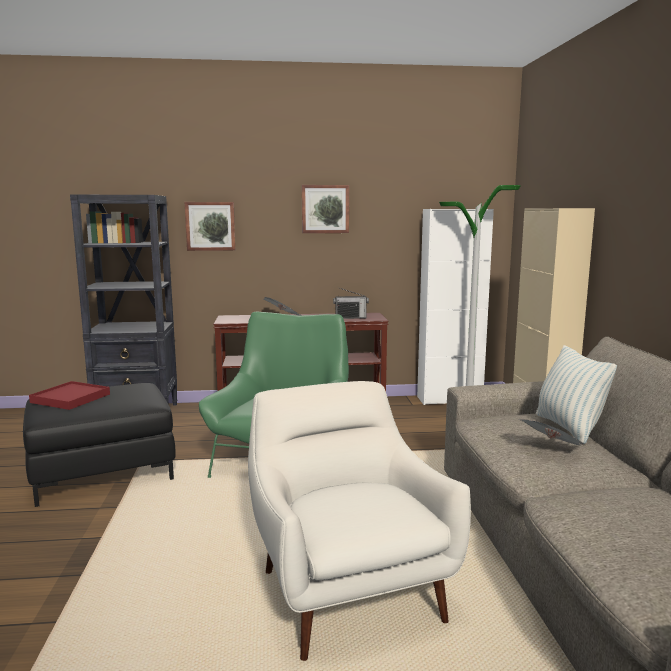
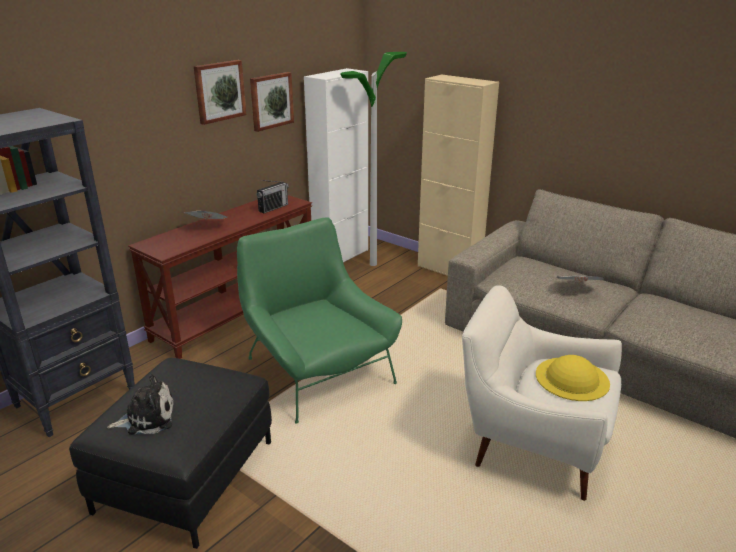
camera: 45 degrees left, 15 degrees up
red tray [29,381,110,410] -> plush toy [107,374,174,435]
picture [185,202,235,251] -> picture moved to [250,72,294,132]
pillow [536,345,617,444] -> none
none -> yellow hat [536,355,610,401]

